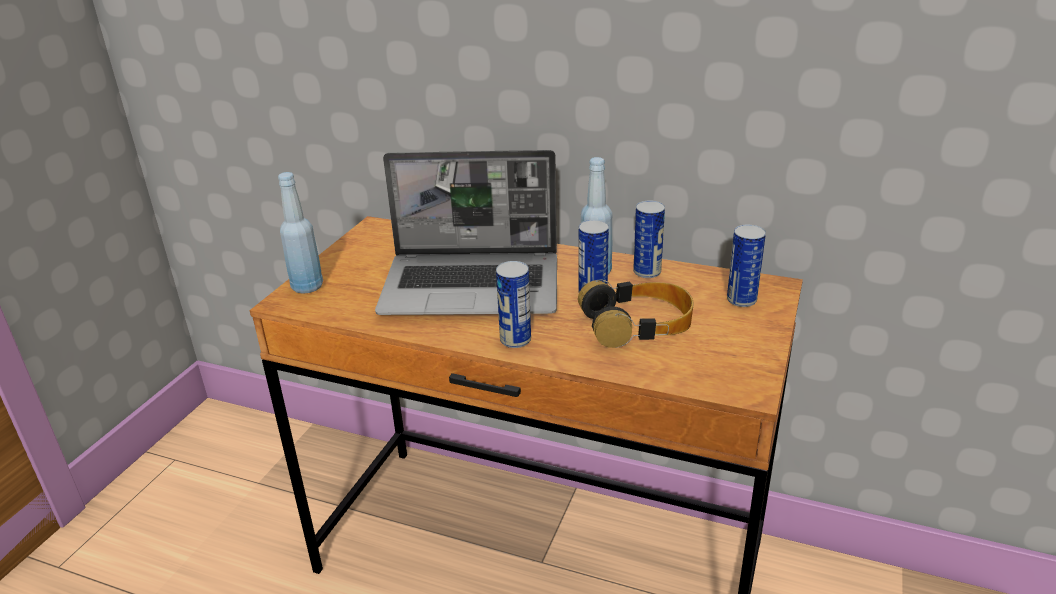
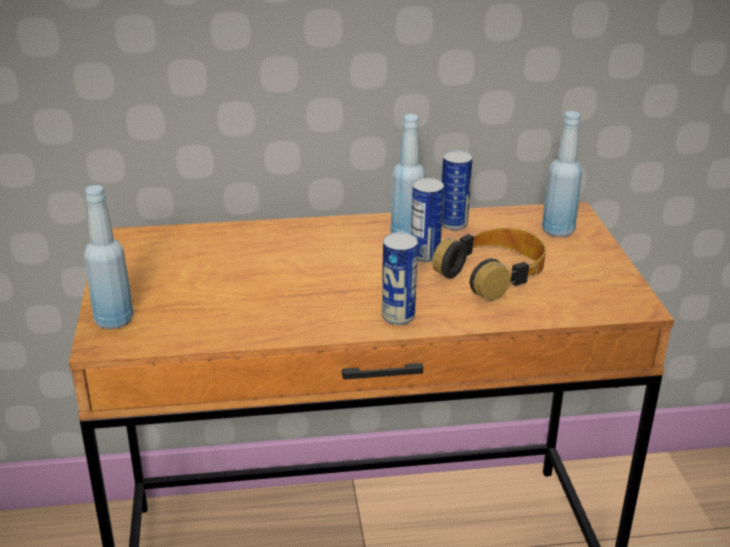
camera: 30 degrees left, 0 degrees up
laptop [375,150,557,315] -> none
can [727,225,766,307] -> blue bottle [542,111,582,237]

